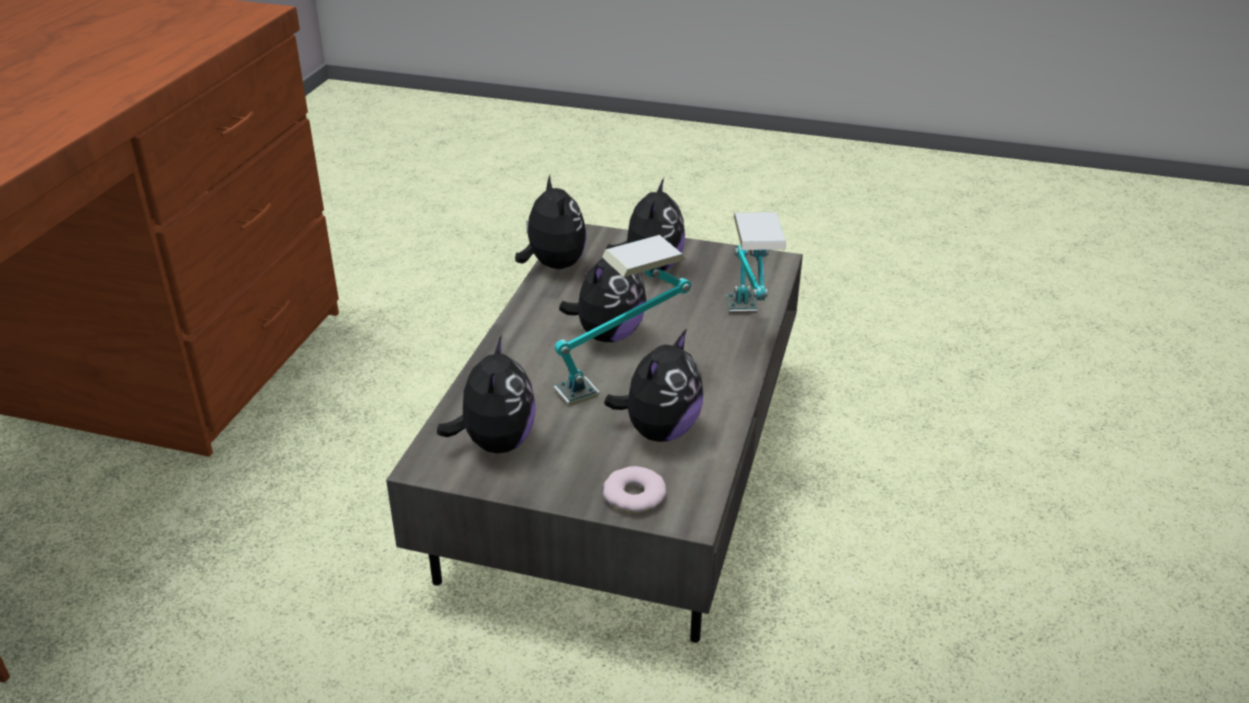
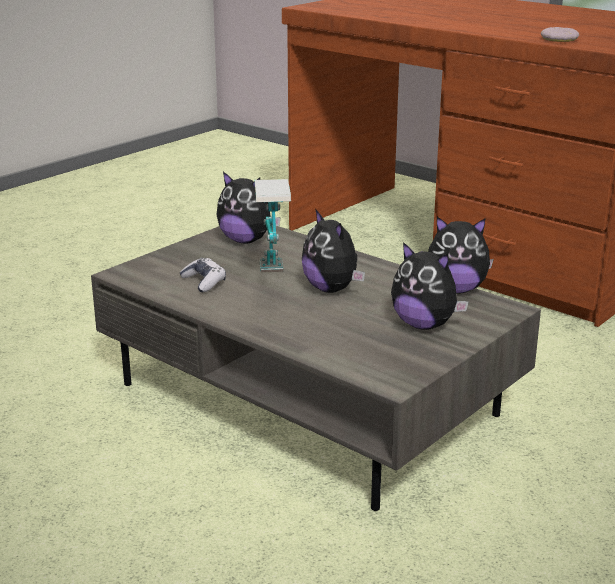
camera: 115 degrees right, 10 degrees down
donut [603,466,666,513] -> donut moved to [541,27,579,42]
plush toy [604,329,703,442] -> game controller [180,257,226,292]
table lamp [726,212,786,314] -> none

